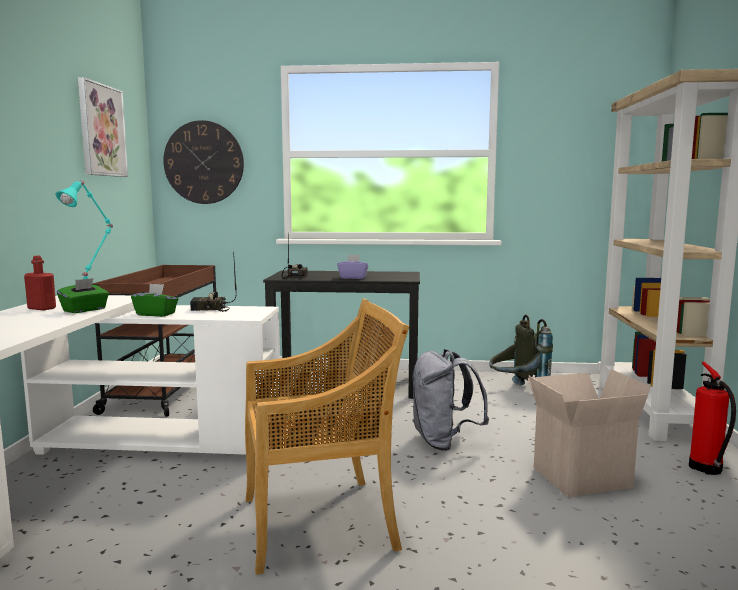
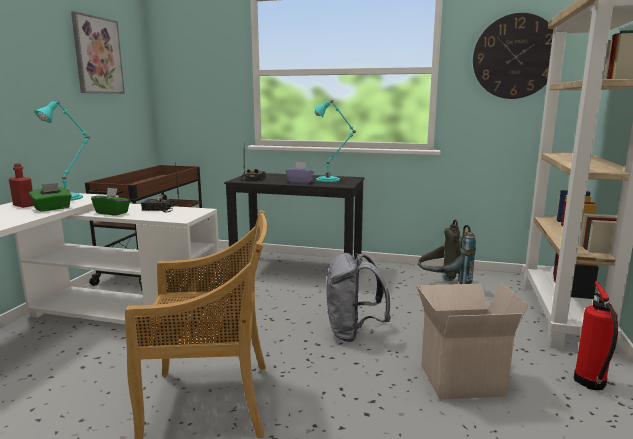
camera: 10 degrees right, 5 degrees up
wall clock [163,120,244,204] -> wall clock moved to [473,13,553,99]
none -> turquoise table lamp [313,100,356,182]

